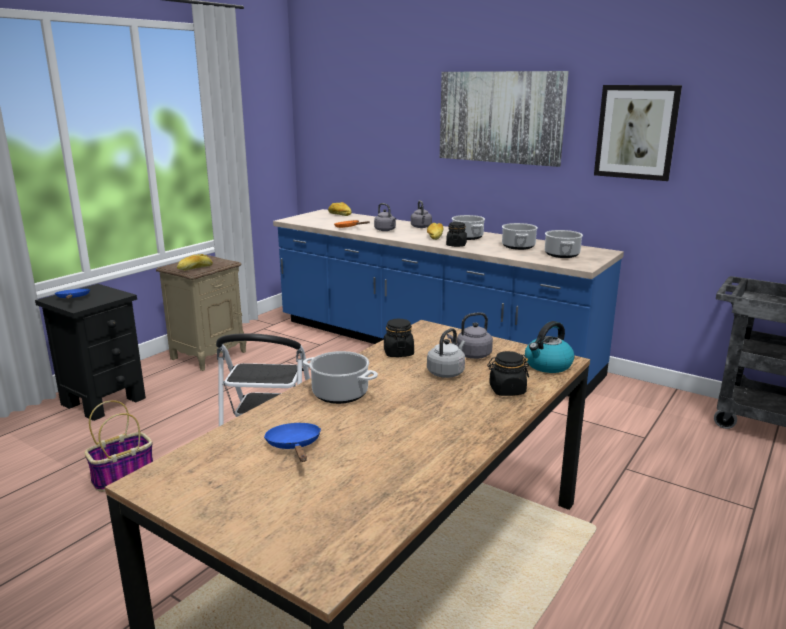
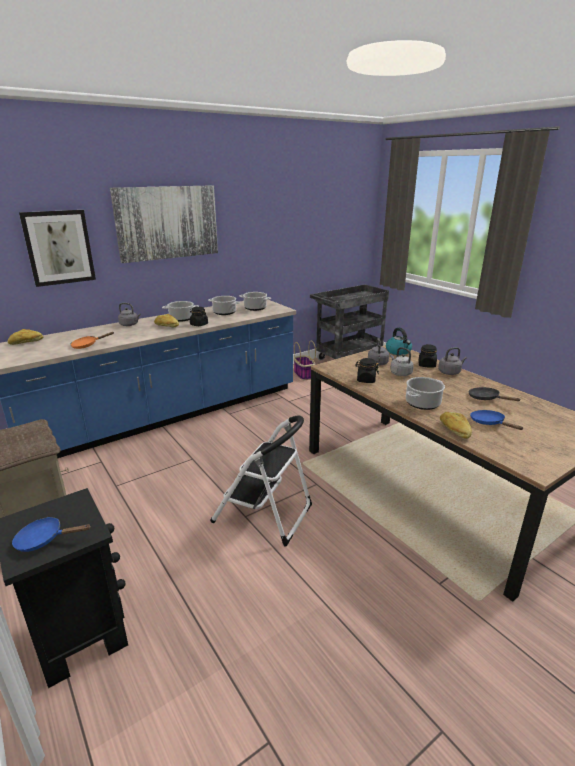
camera: 70 degrees left, 5 degrees up
basket [84,400,153,492] -> basket moved to [294,341,316,380]
bread [177,254,213,271] -> bread moved to [440,412,472,439]
blue frying pan [264,423,321,462] -> blue frying pan turned 60 degrees clockwise [470,410,523,430]
grey kettle [374,203,396,231] -> grey kettle moved to [438,347,467,375]
picture [594,85,682,181] -> picture moved to [19,210,96,287]
none -> black frying pan [468,387,521,401]

